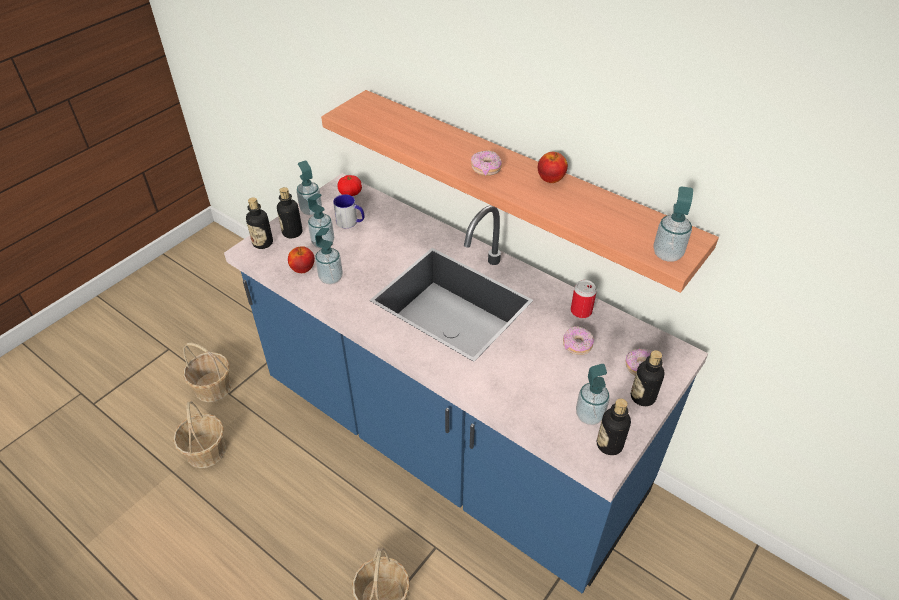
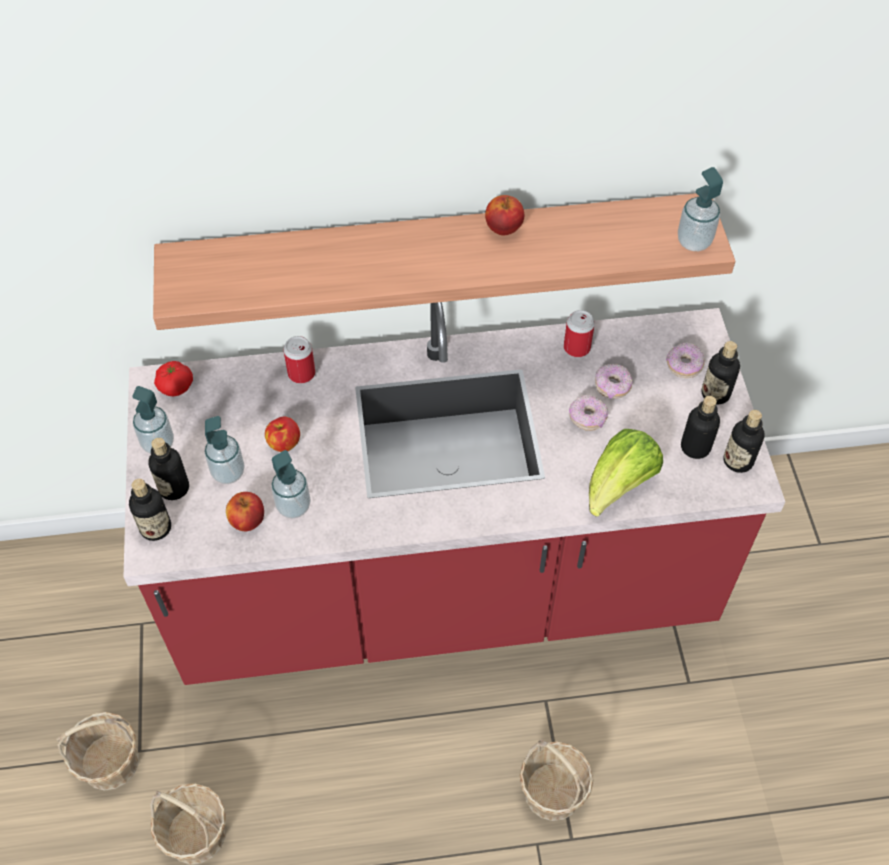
camera: 45 degrees left, 10 degrees up
blue counter [224,173,708,593] -> red counter [124,302,785,685]
mug [333,194,364,228] -> none
donut [471,150,502,176] -> donut moved to [569,395,608,431]
soap dispenser [576,364,610,425] -> bottle [681,396,720,459]
none -> apple [265,417,300,452]
none -> can [284,336,315,384]
none -> lettuce [589,429,663,517]

